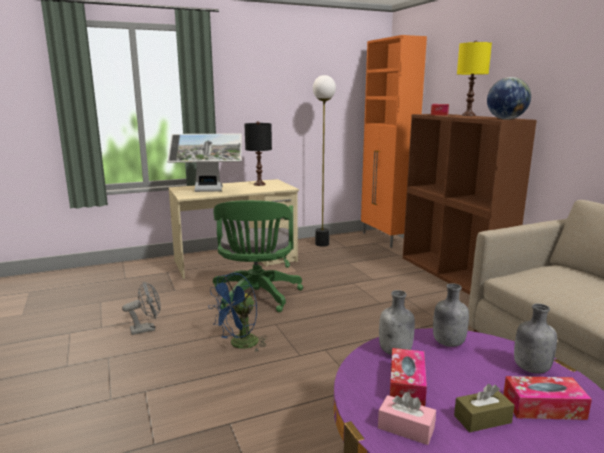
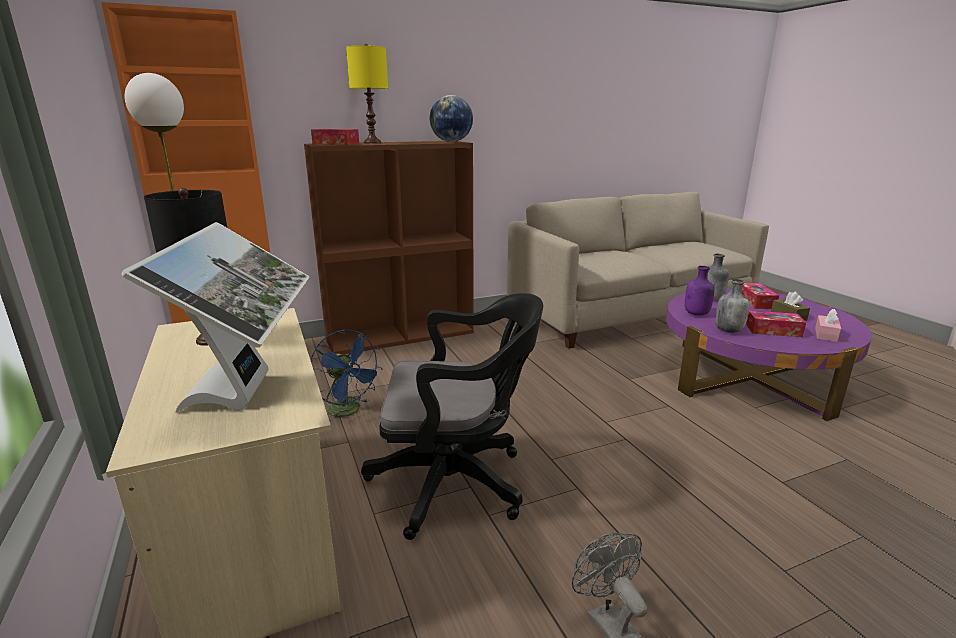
camera: 90 degrees left, 5 degrees up
blue fan [208,273,267,351] -> blue fan moved to [311,330,383,422]
green office chair [213,200,303,312] -> black office chair [361,293,543,540]
grey bottle [433,283,469,347] -> purple bottle [685,266,715,315]

